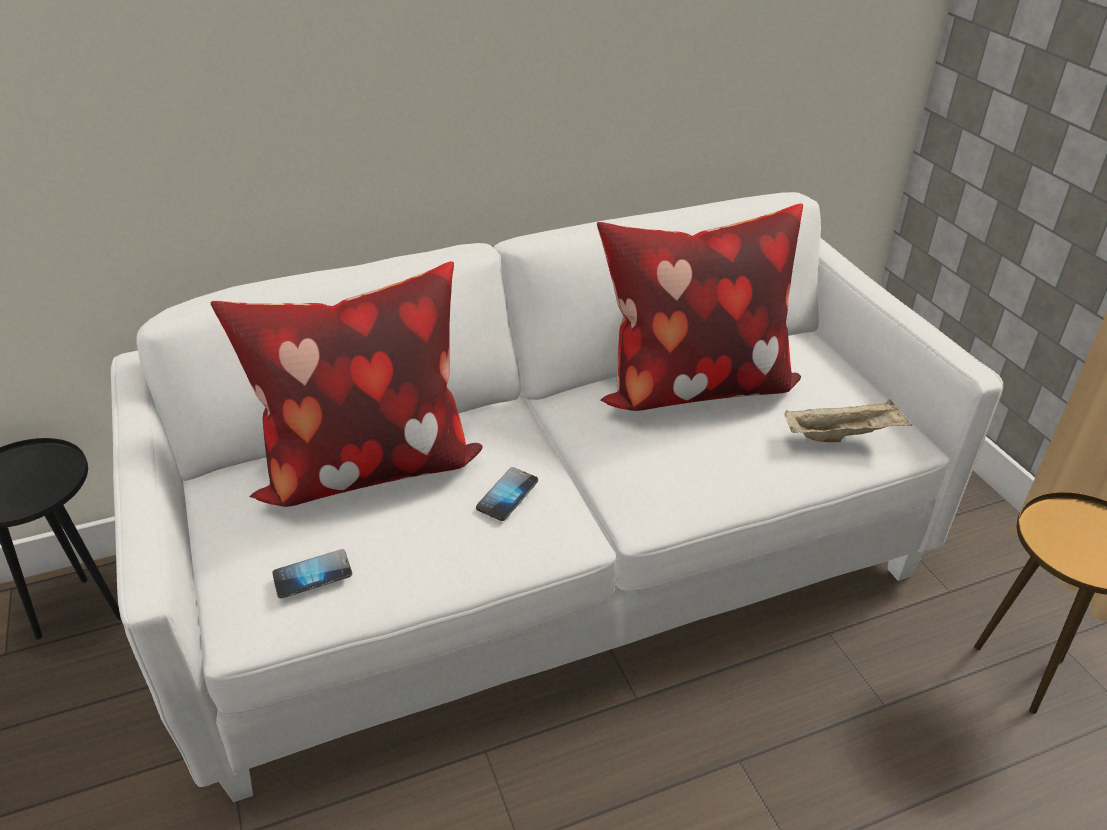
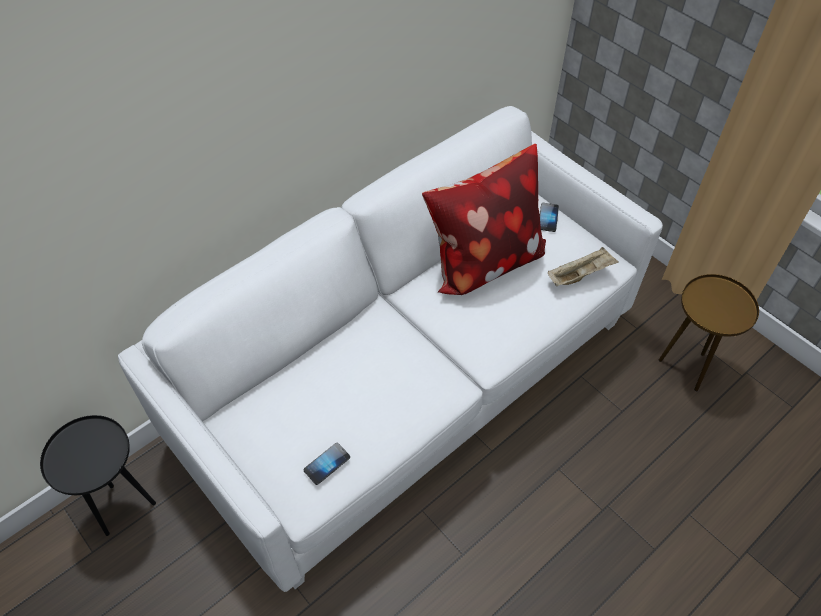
camera: 20 degrees left, 15 degrees up
pillow [211,261,482,507] -> none
phone [476,467,538,521] -> phone moved to [540,203,559,232]

